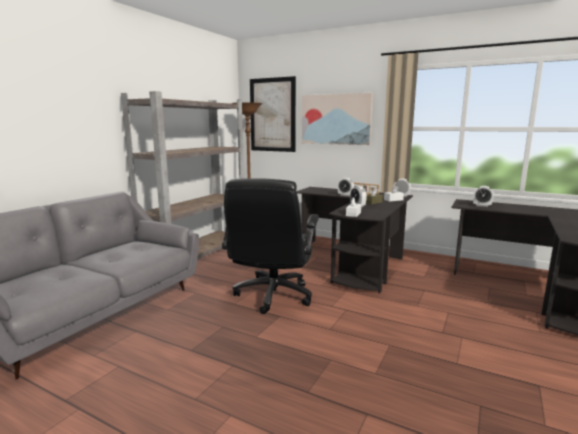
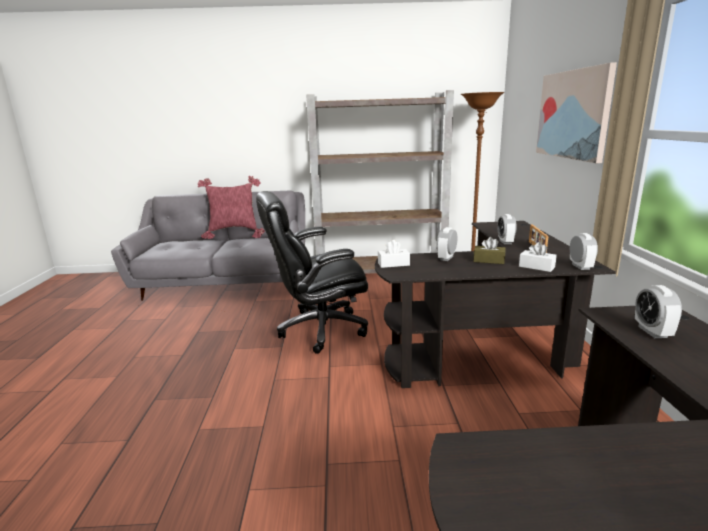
camera: 60 degrees right, 5 degrees up
picture [250,76,296,152] -> none
none -> red pillow [198,176,265,239]

